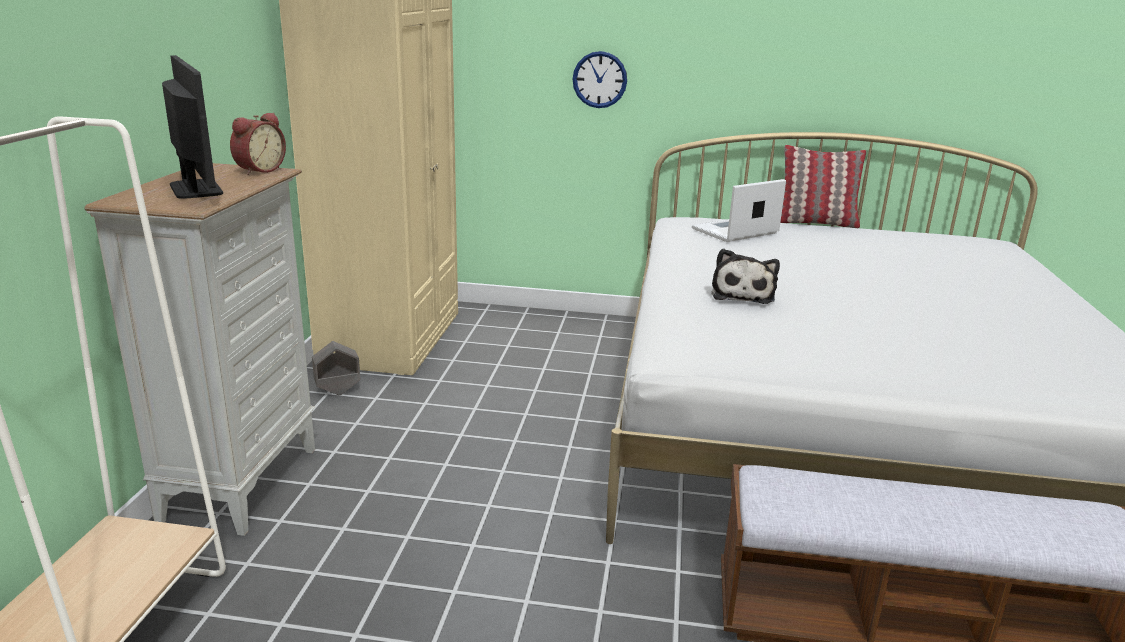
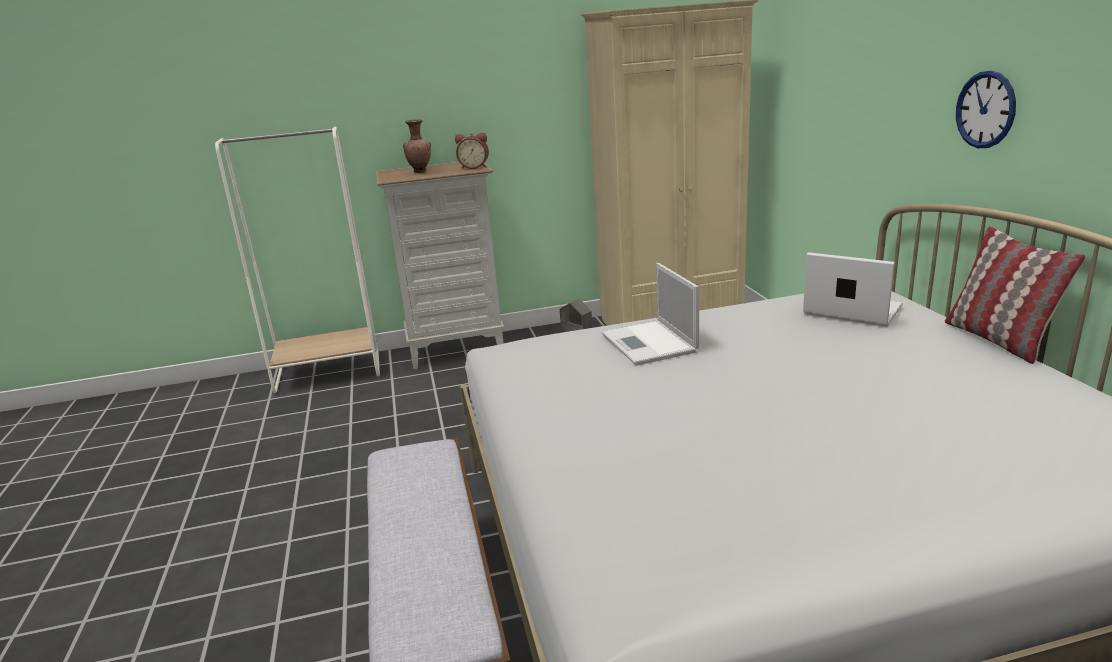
camera: 70 degrees right, 0 degrees up
monitor [162,55,223,199] -> brown vase [403,119,431,173]
wall clock [573,51,627,108] -> wall clock moved to [956,71,1016,148]
plush toy [711,249,780,304] -> laptop [602,263,699,366]

